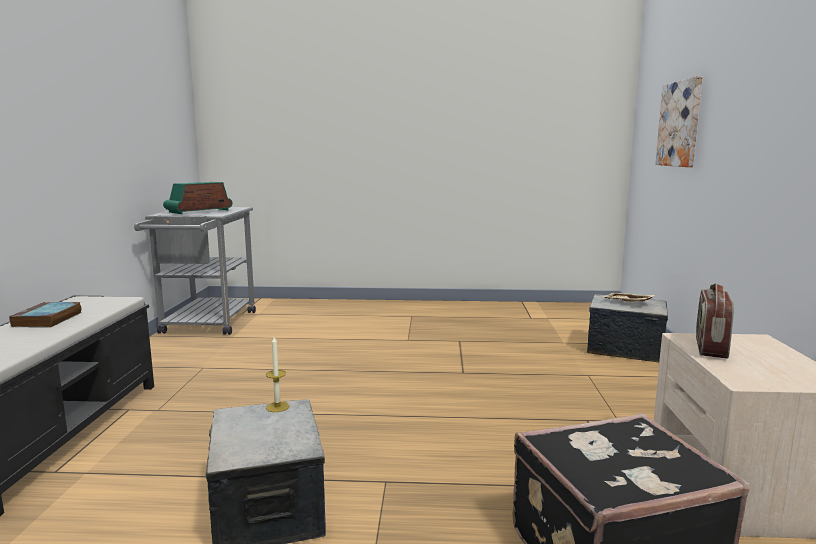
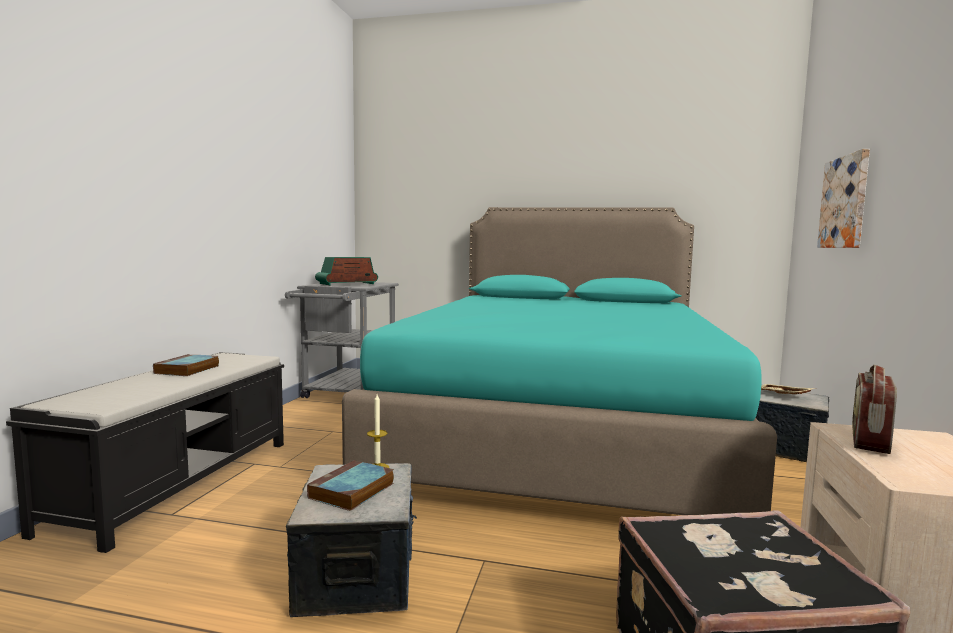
camera: 10 degrees right, 5 degrees down
none -> book [307,460,394,511]
none -> turquoise bed [342,207,777,515]

